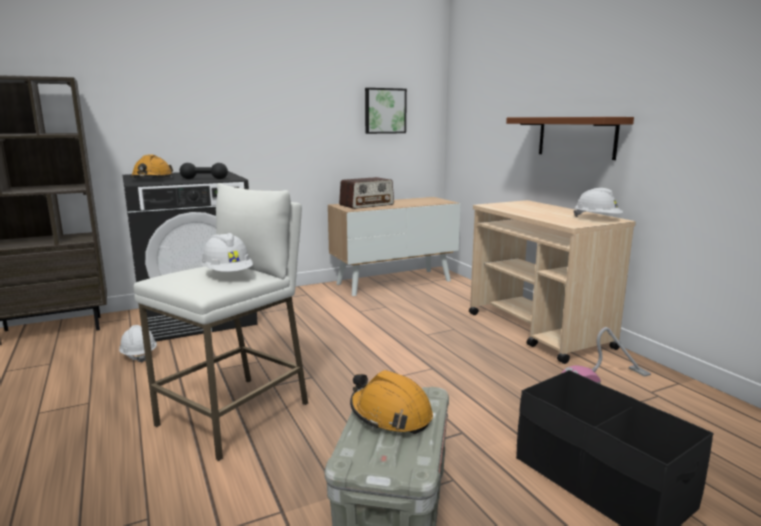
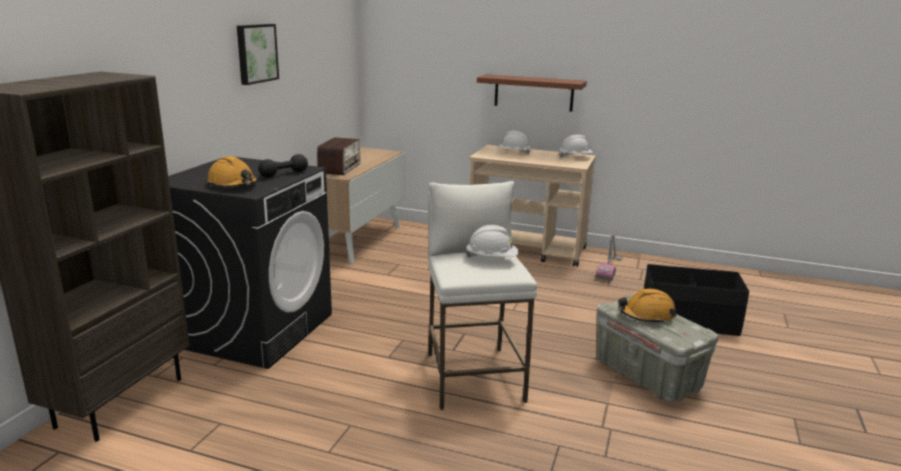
camera: 45 degrees left, 5 degrees up
white hard hat [119,325,157,363] -> white hard hat moved to [497,131,531,155]
picture [365,88,407,134] -> picture moved to [237,24,279,85]

